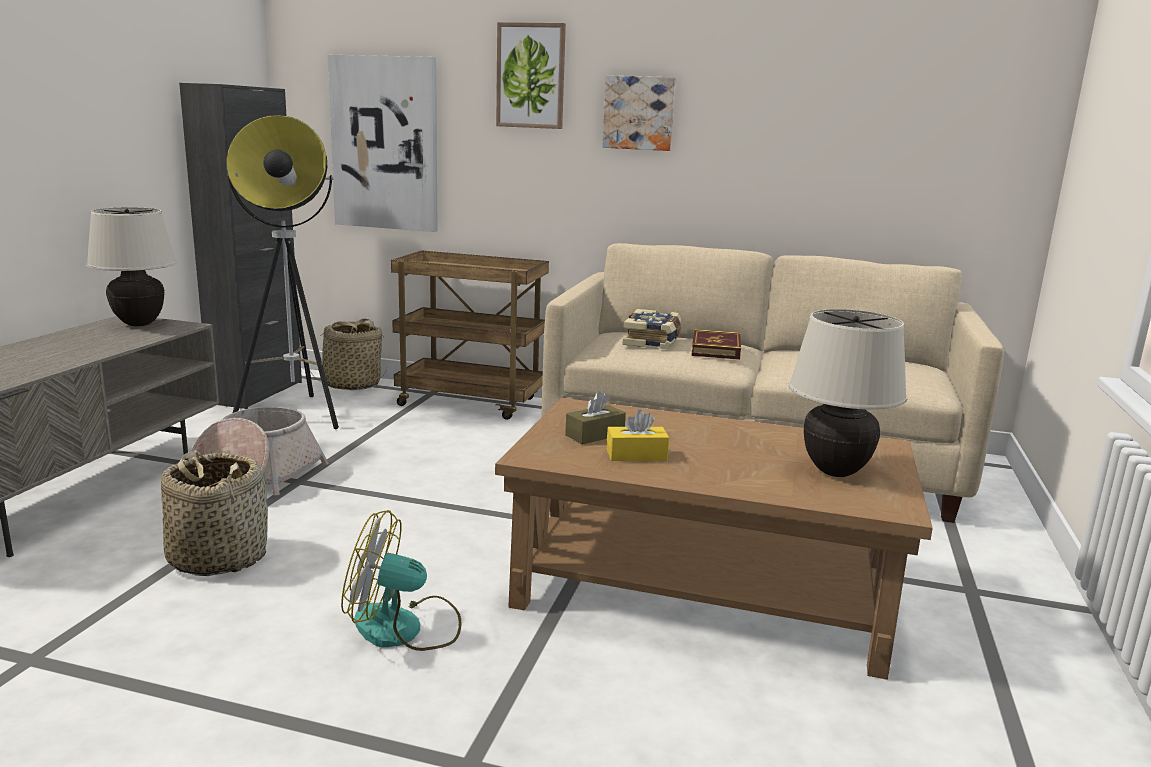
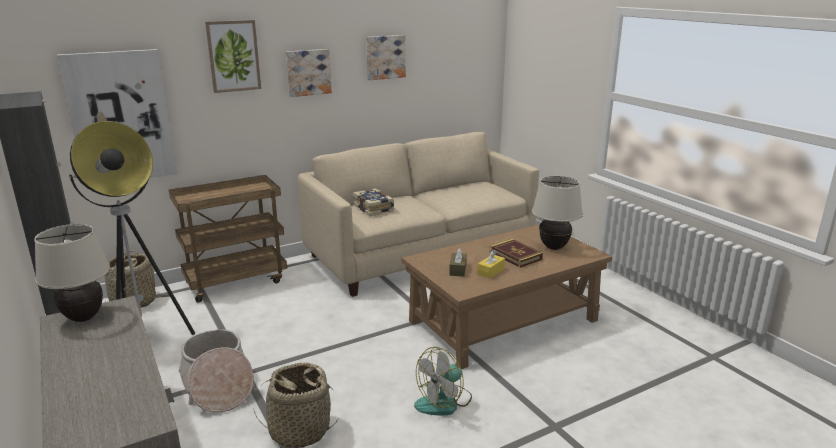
camera: 45 degrees left, 5 degrees up
book [691,329,741,360] -> book moved to [490,239,543,268]
none -> picture [366,35,406,80]

